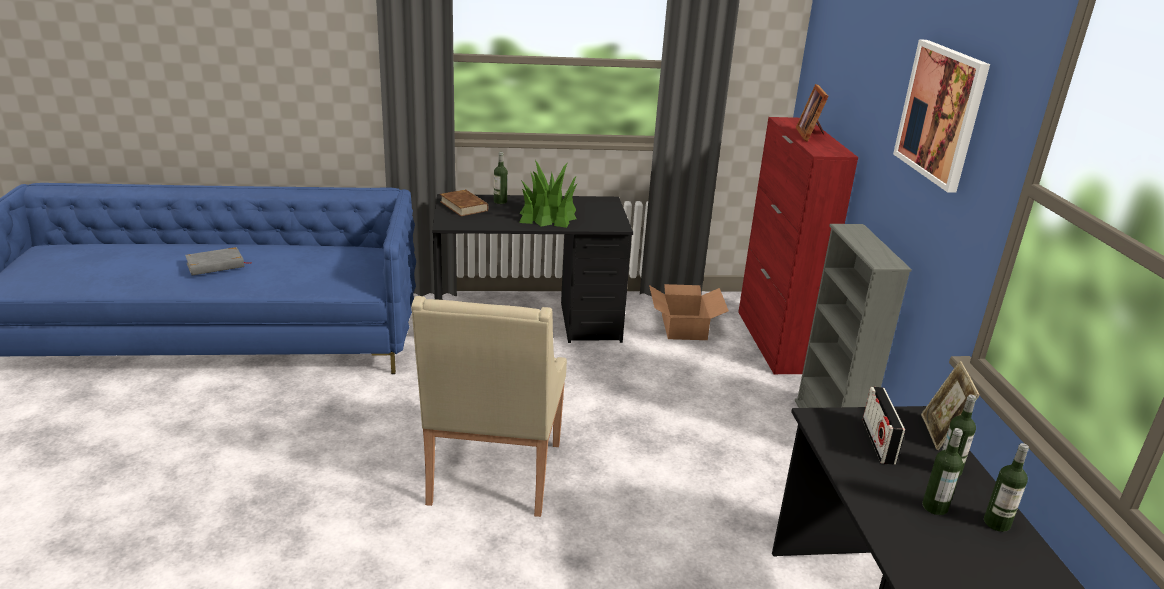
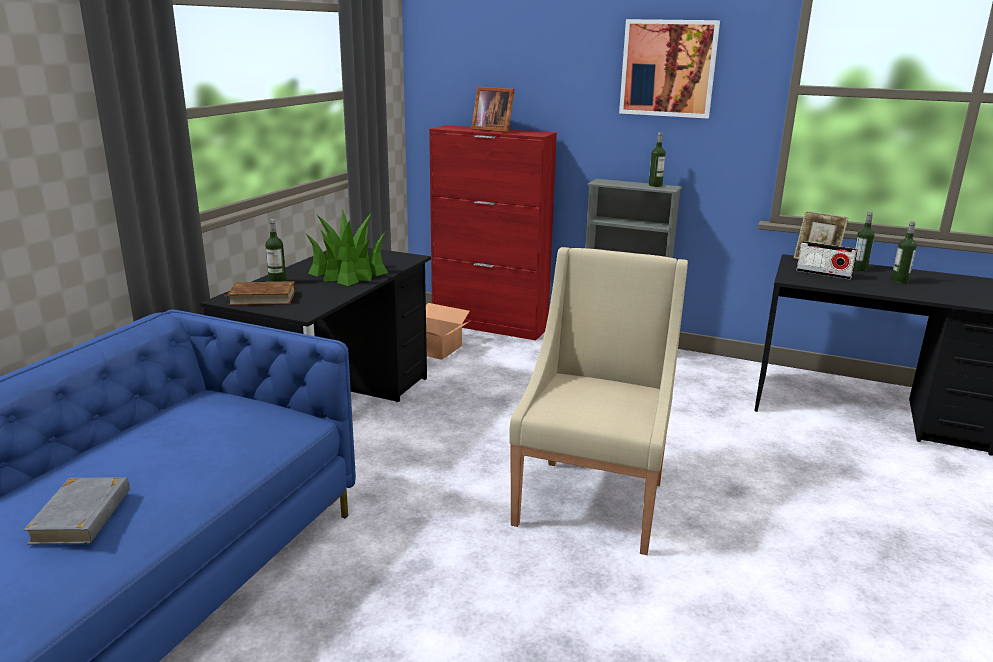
camera: 60 degrees left, 5 degrees down
beige armchair [412,296,567,517] -> beige armchair turned 105 degrees counterclockwise [509,247,688,555]
bottle [984,443,1029,532] -> bottle moved to [649,132,666,187]

